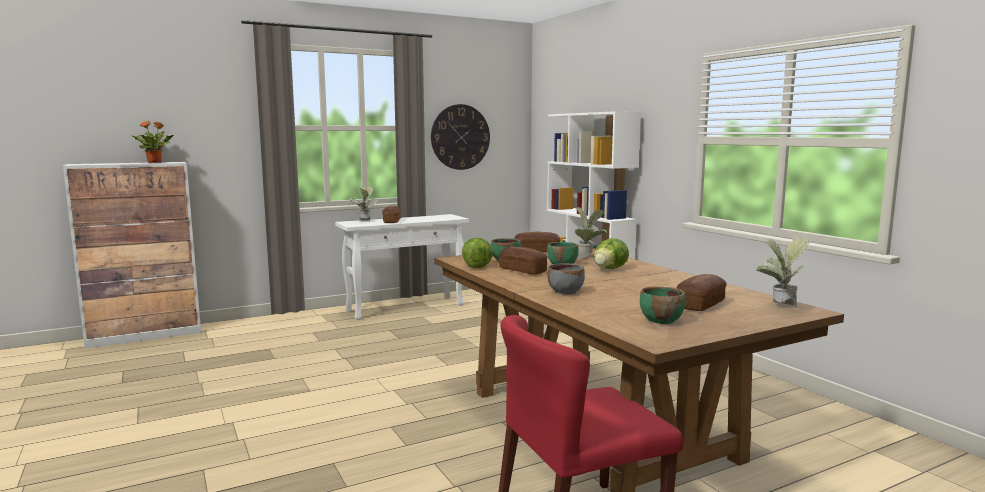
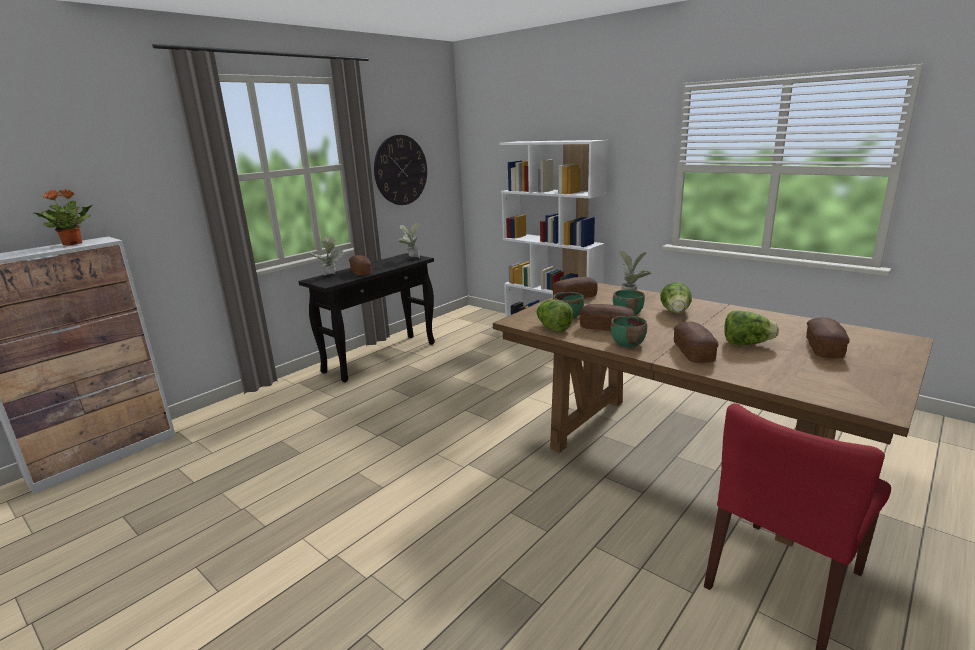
camera: 20 degrees left, 10 degrees up
white console table [335,214,469,320] -> black console table [298,253,435,382]
grey bowl [547,263,585,294] -> bread [674,322,719,363]
green bowl [640,286,685,324] -> green bowl moved to [610,316,647,347]
potted plant [756,238,809,308] -> potted plant moved to [397,222,420,258]
none -> lettuce [724,311,779,345]

